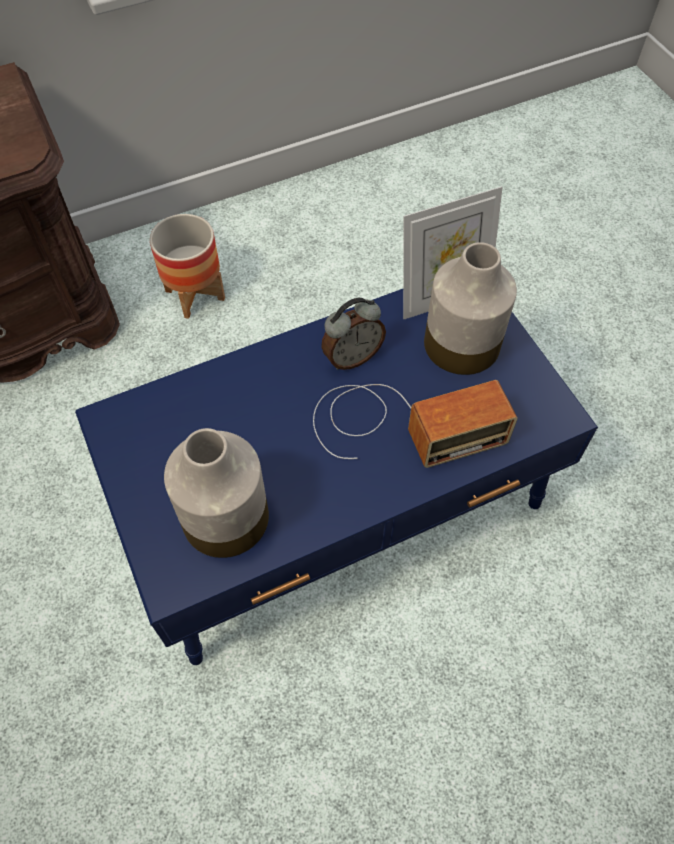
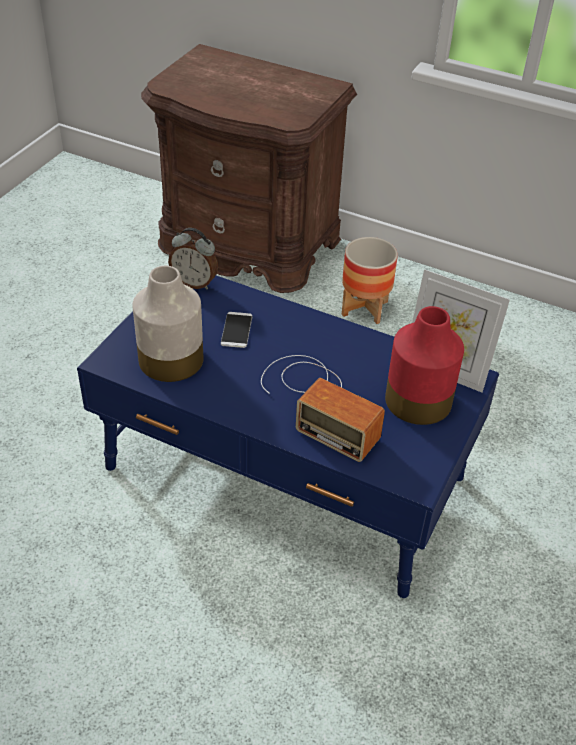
camera: 50 degrees right, 15 degrees down
alarm clock [321,298,386,370] -> alarm clock moved to [168,228,218,289]
beige vase [424,242,517,375] -> red vase [385,306,464,425]
none -> phone [221,312,252,348]

